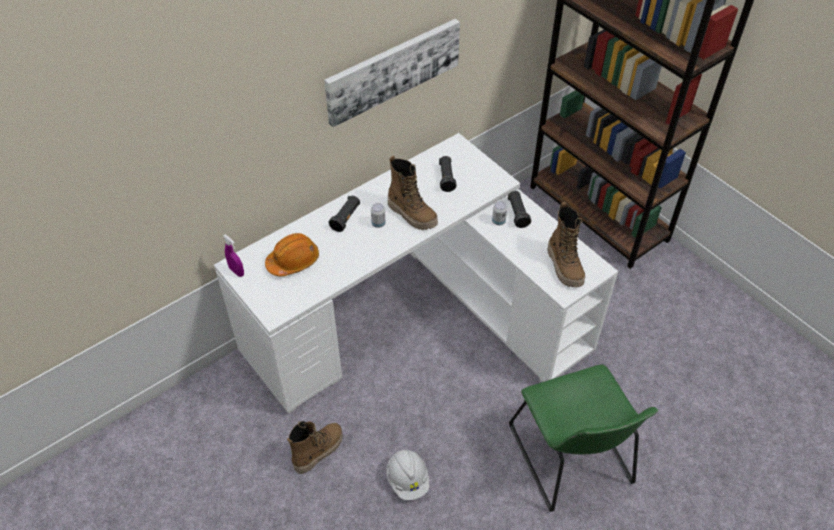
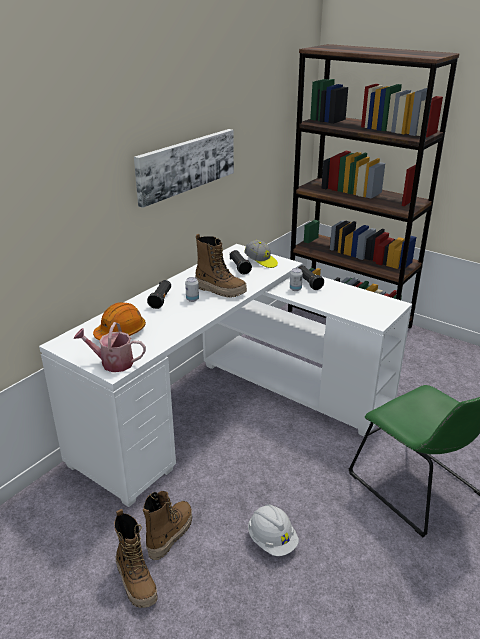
camera: 15 degrees left, 20 degrees down
purple spray bottle [223,235,244,277] -> none
boot [547,202,585,288] -> boot moved to [114,509,158,608]
none -> watering can [73,322,146,372]
none -> cap [244,240,278,268]

